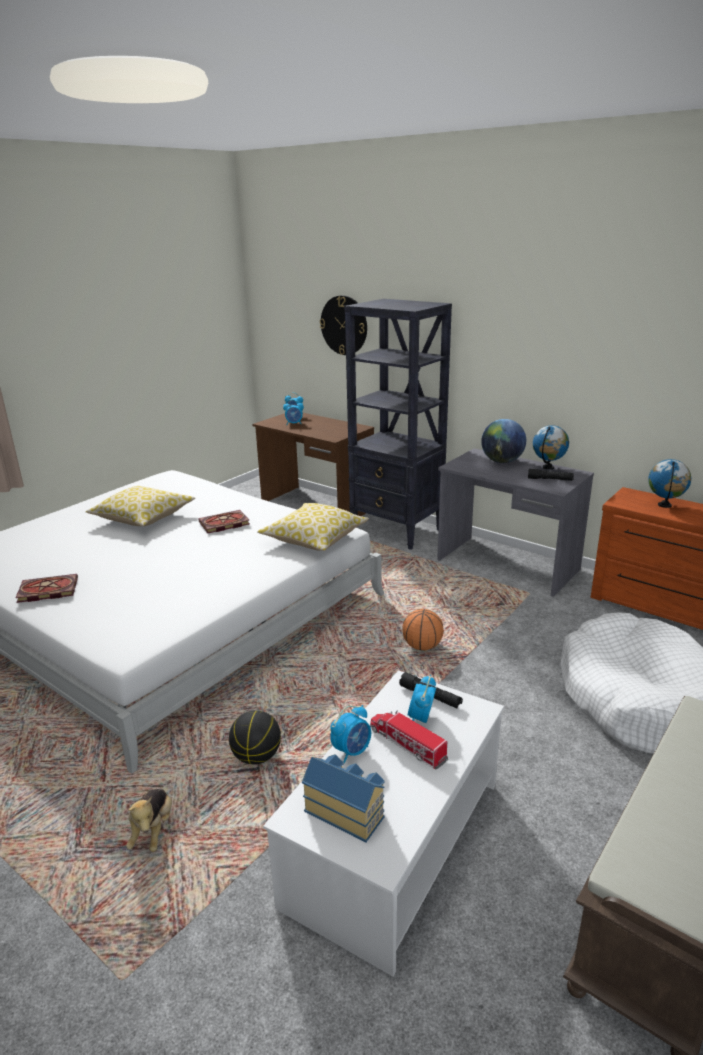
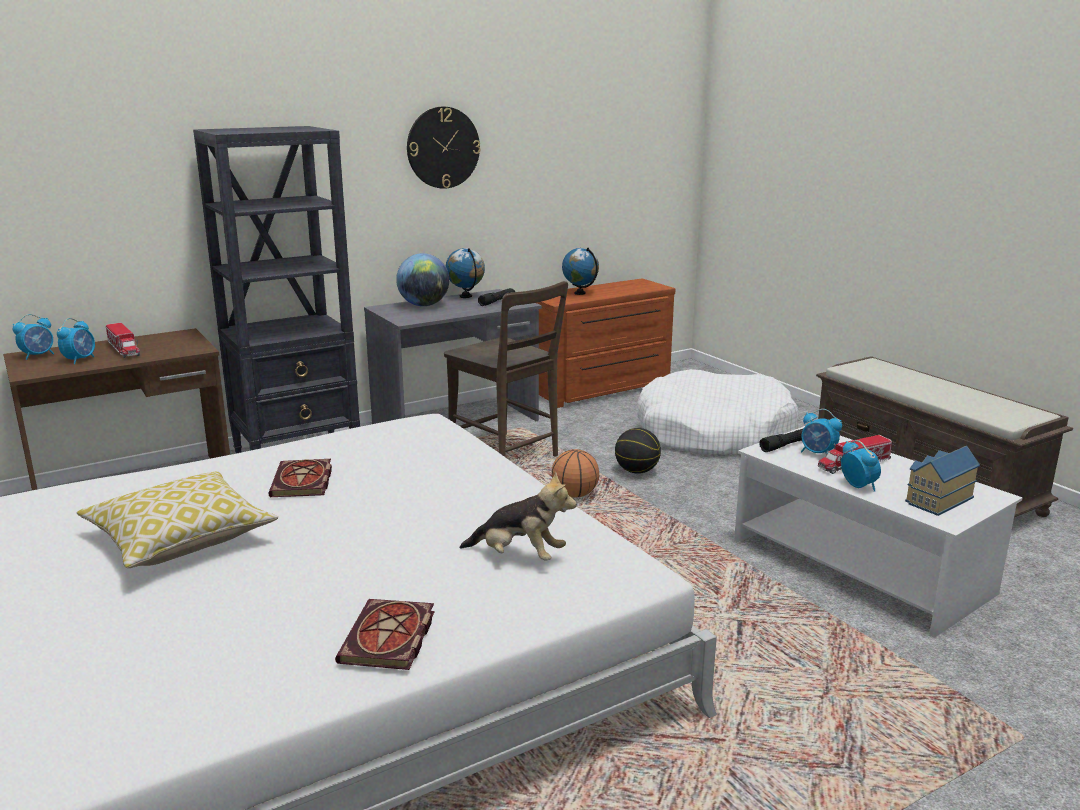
camera: 70 degrees left, 5 degrees down
plush toy [126,789,172,852] -> plush toy moved to [459,471,577,561]
basketball [229,710,281,764] -> basketball moved to [615,428,661,474]
pillow [257,503,369,551] -> none
wall clock [320,295,367,355] -> wall clock moved to [407,107,481,189]
none -> toy truck [106,323,140,358]
none -> brown chair [444,281,568,457]

